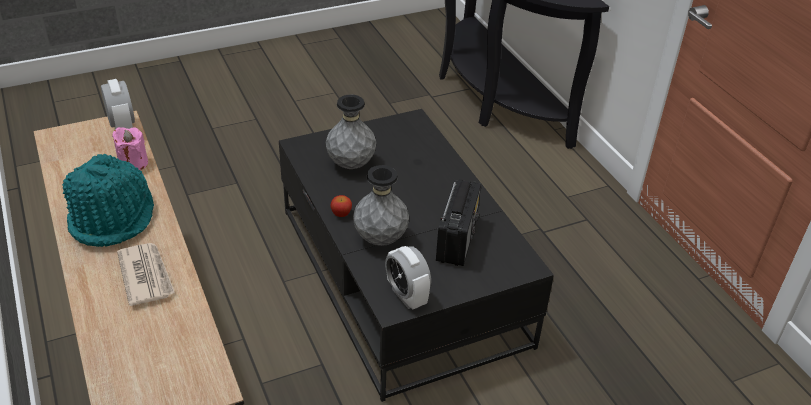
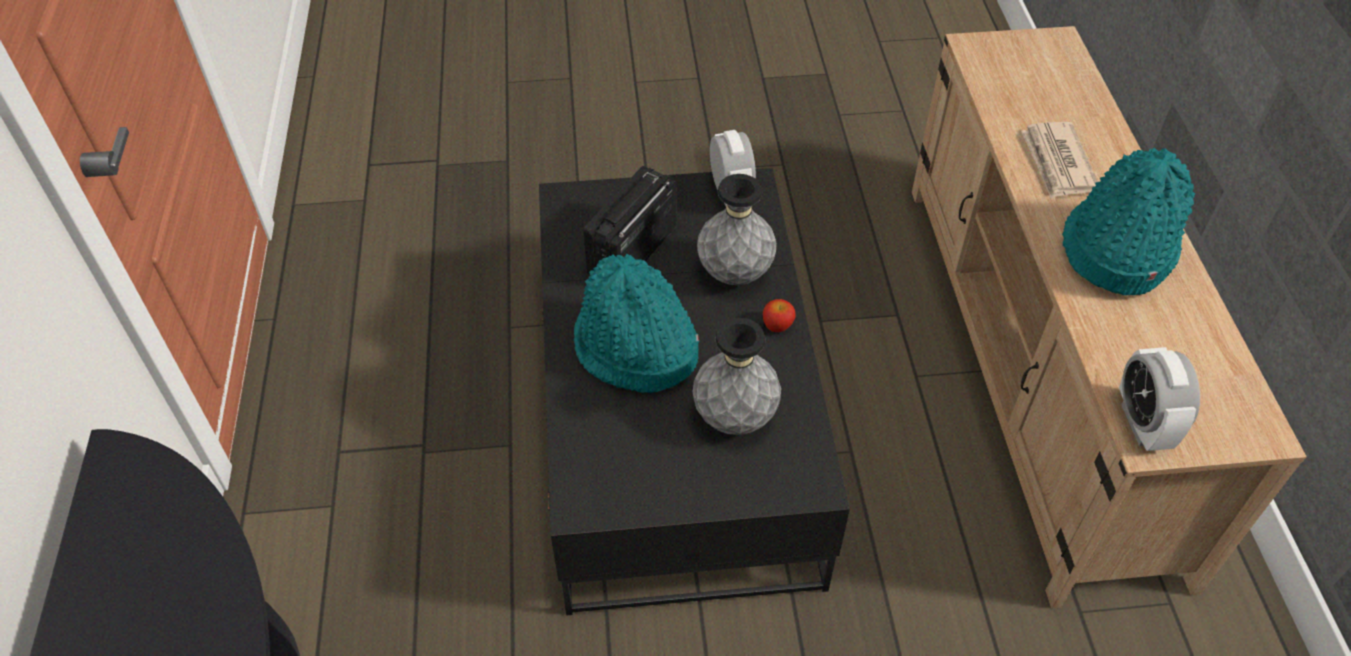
camera: 160 degrees left, 10 degrees up
pink candle [112,127,148,170] -> none
none -> turquoise hat [574,254,699,393]

